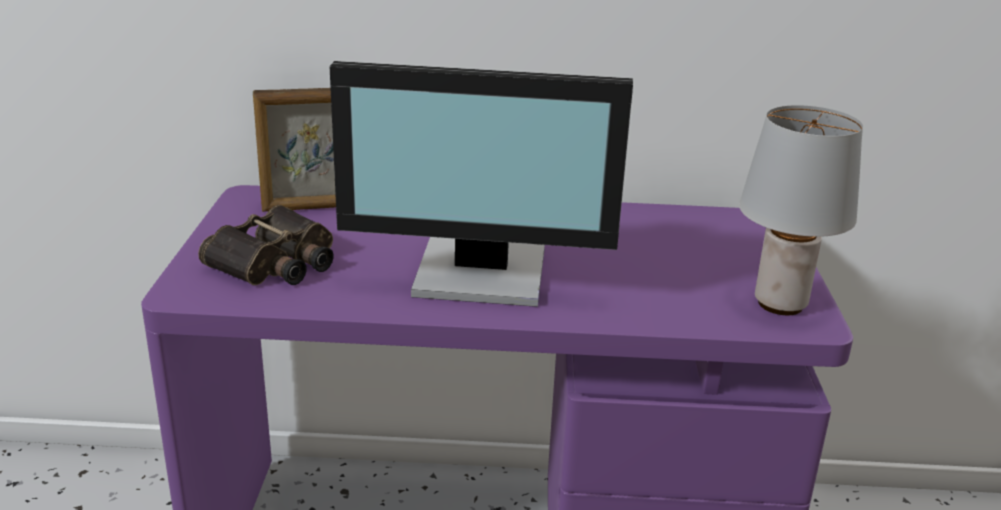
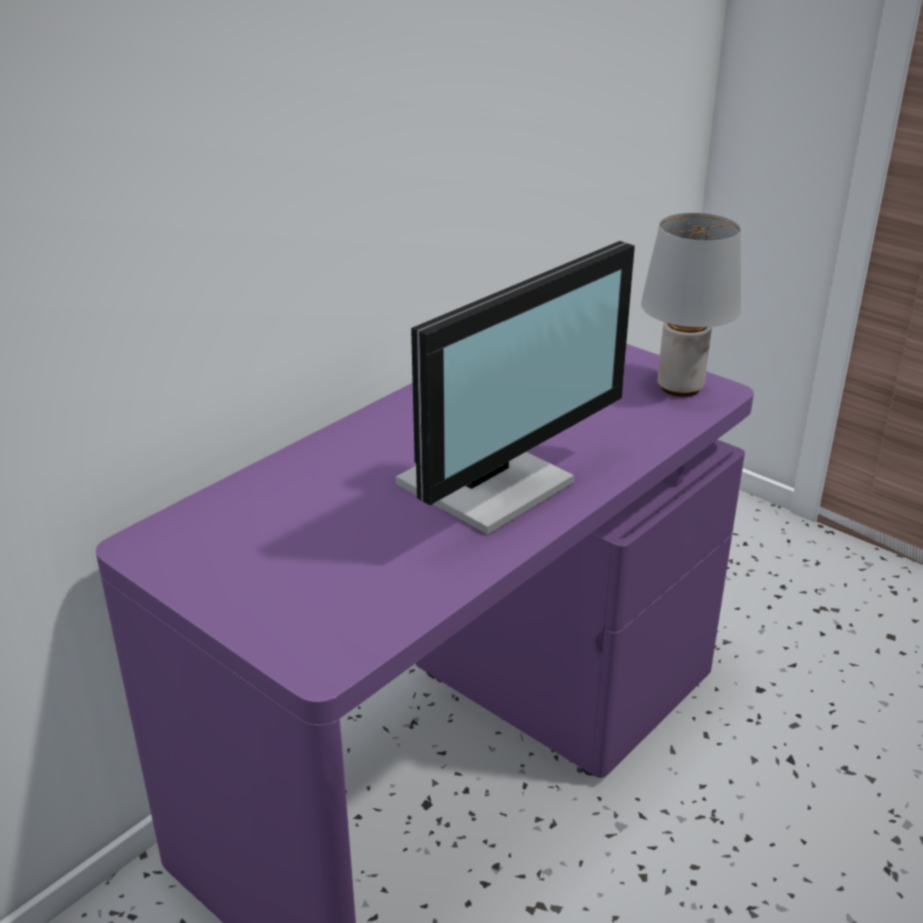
camera: 50 degrees left, 5 degrees up
binoculars [198,205,334,285] -> none
picture frame [253,88,336,212] -> none

